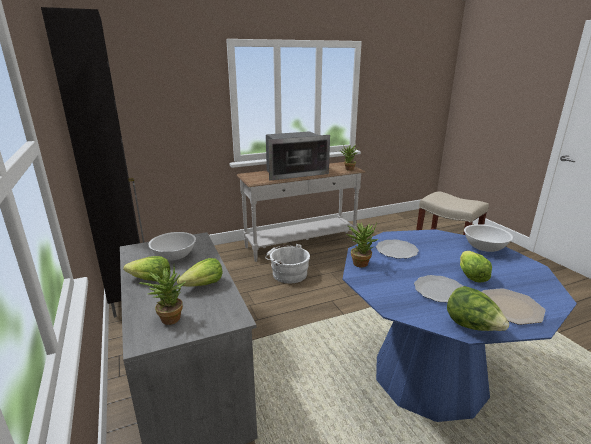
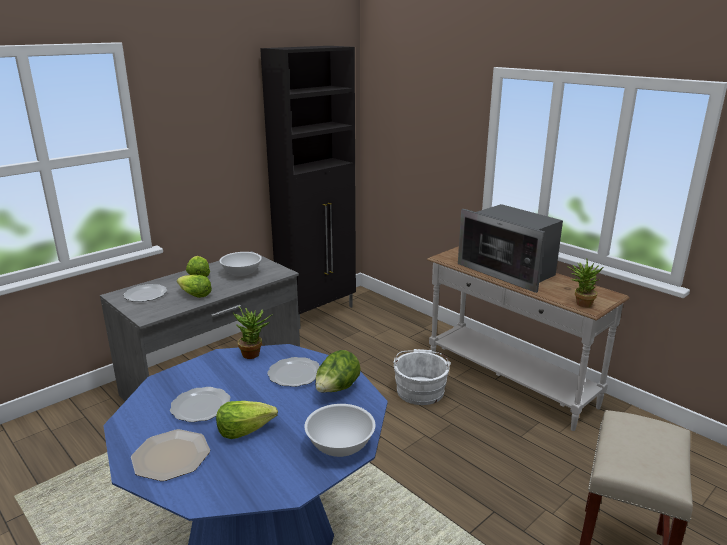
camera: 70 degrees right, 0 degrees up
potted plant [139,266,186,325] -> plate [124,284,167,302]
lettuce [447,286,509,331] -> lettuce moved to [315,350,361,393]

